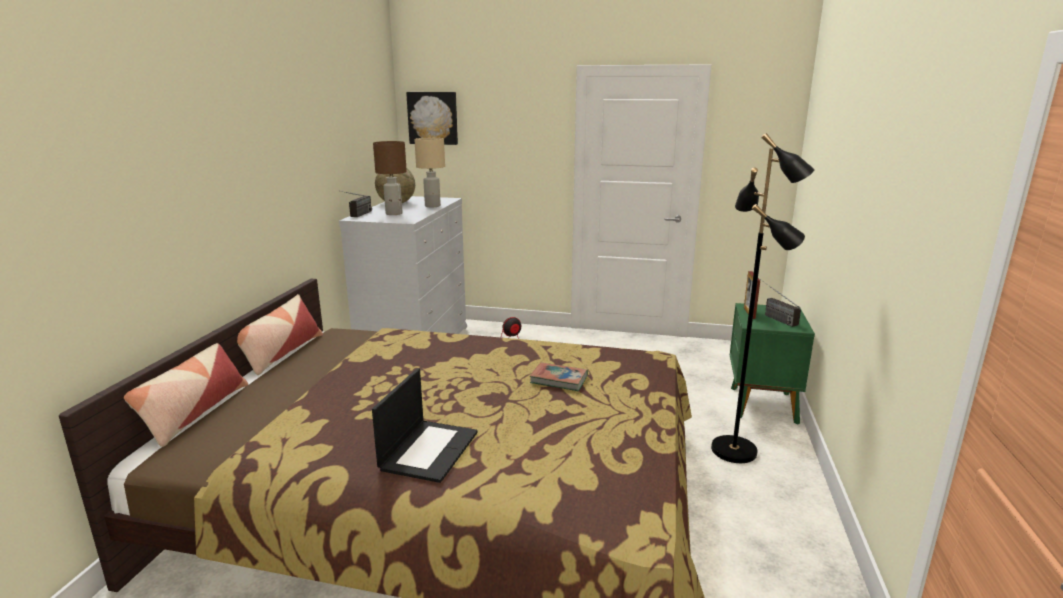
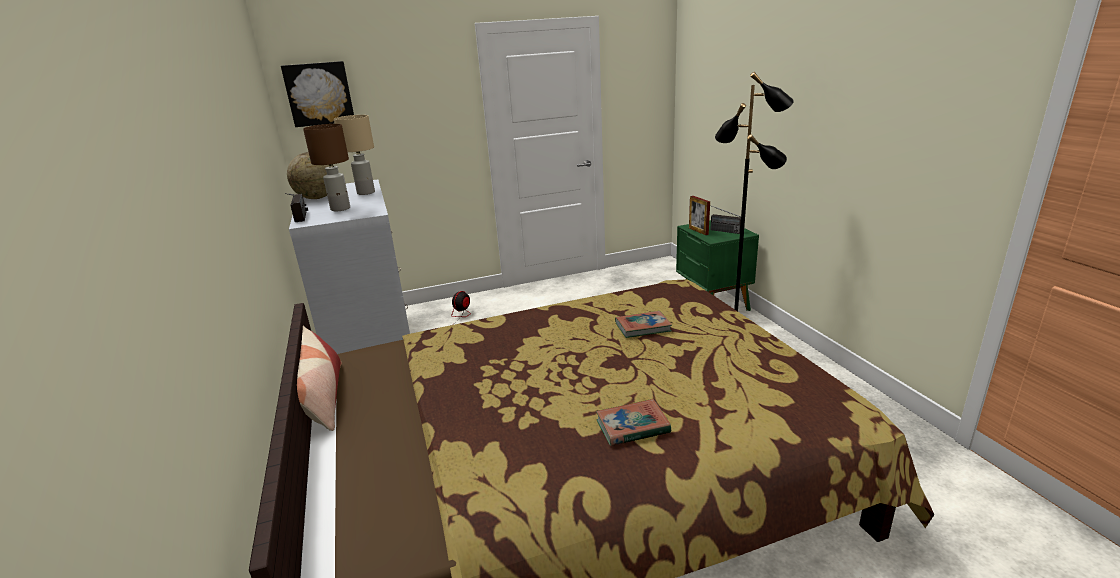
camera: 30 degrees left, 5 degrees up
pillow [124,343,248,447] -> none
laptop [372,368,478,483] -> book [596,399,671,446]

